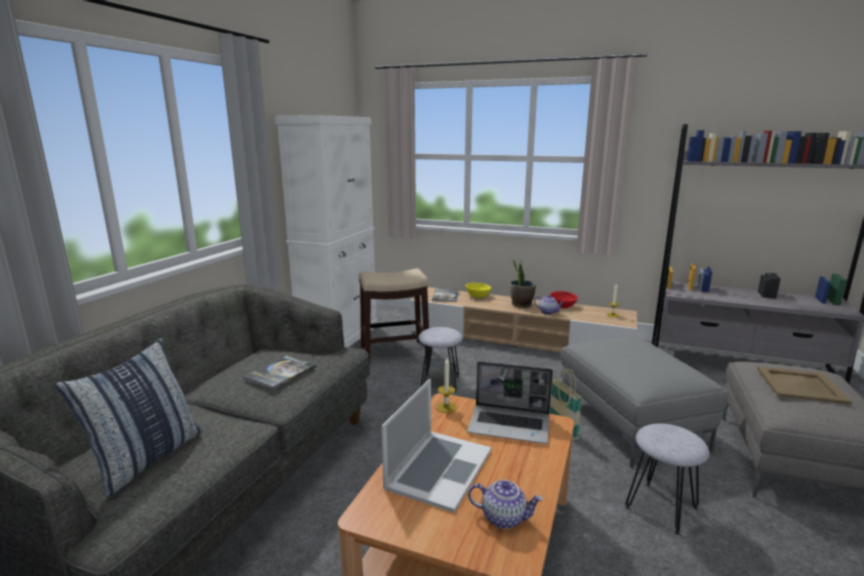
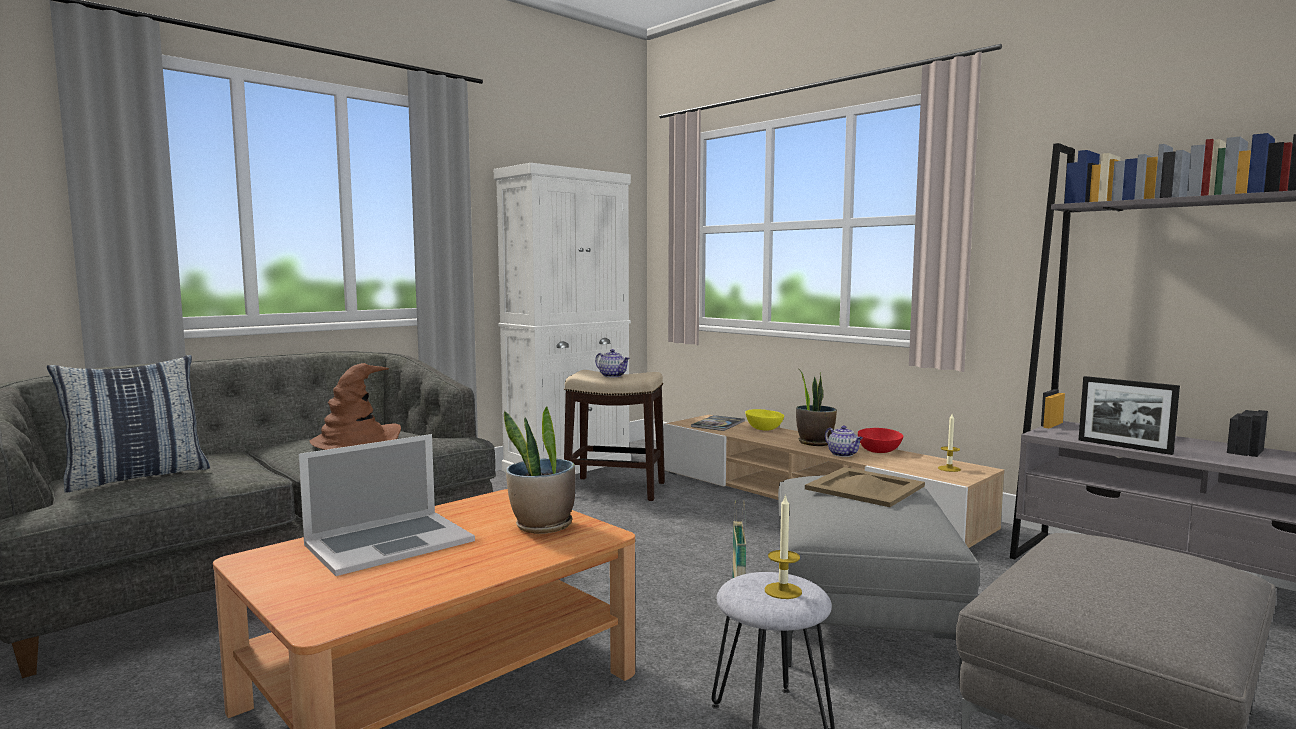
camera: 25 degrees right, 10 degrees down
book [243,356,316,390] -> brown hat [310,363,401,450]
grey stool [419,327,463,393] -> none
candle [436,358,457,413] -> candle moved to [765,494,802,599]
laptop [467,361,553,444] -> potted plant [504,406,575,534]
teapot [468,480,543,529] -> teapot moved to [595,349,630,377]
beige tray [757,366,852,405] -> beige tray moved to [805,467,925,507]
none -> picture frame [1079,376,1180,455]

